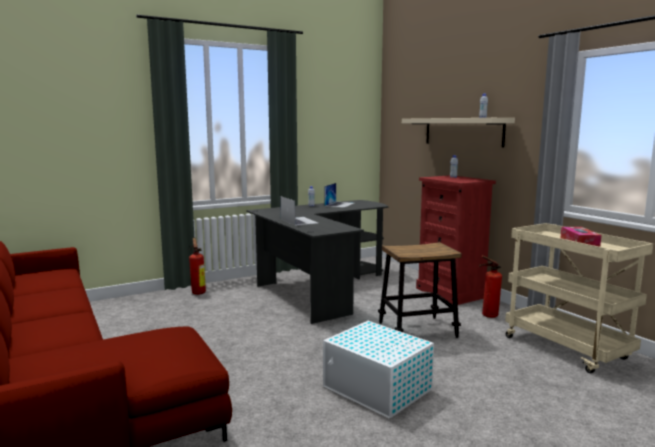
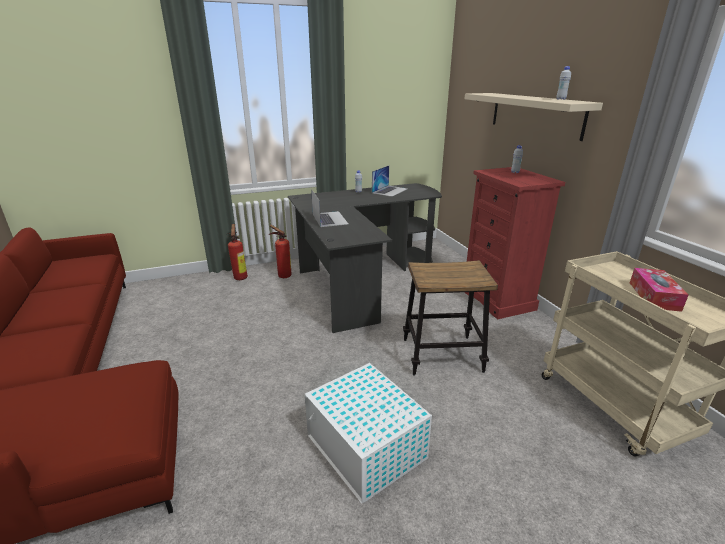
camera: 10 degrees right, 15 degrees up
fire extinguisher [479,255,502,318] -> fire extinguisher moved to [269,225,292,278]

